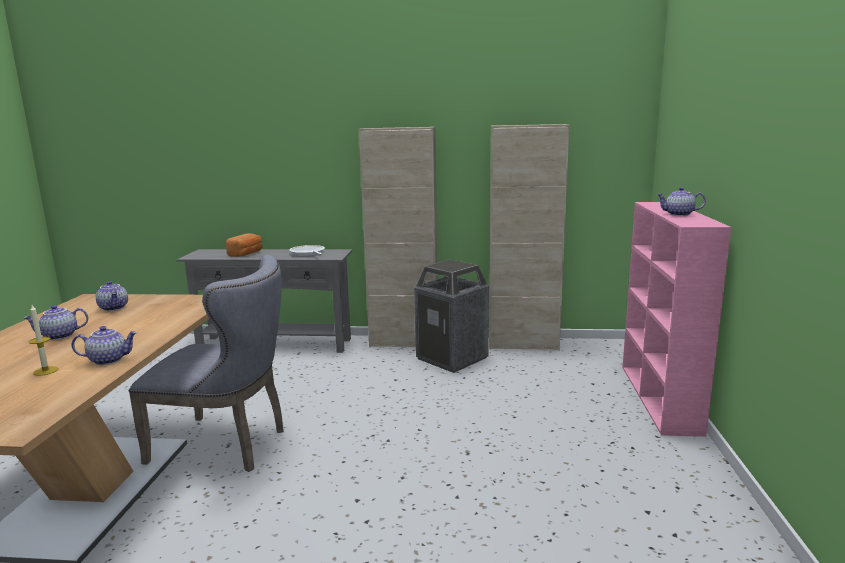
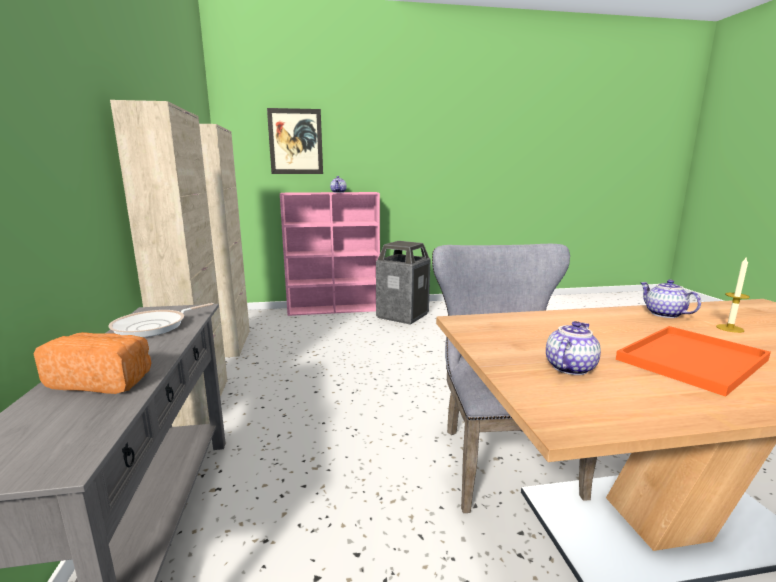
camera: 105 degrees left, 0 degrees up
teapot [24,305,88,340] -> orange tray [616,326,771,397]
trash can [414,259,489,373] -> trash can moved to [376,241,431,325]
none -> picture [267,108,323,174]

